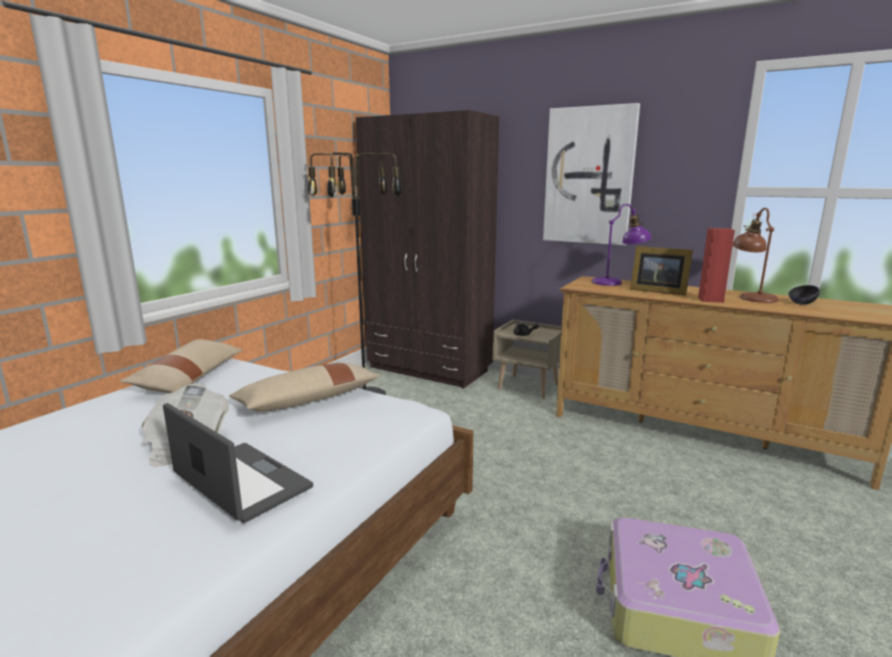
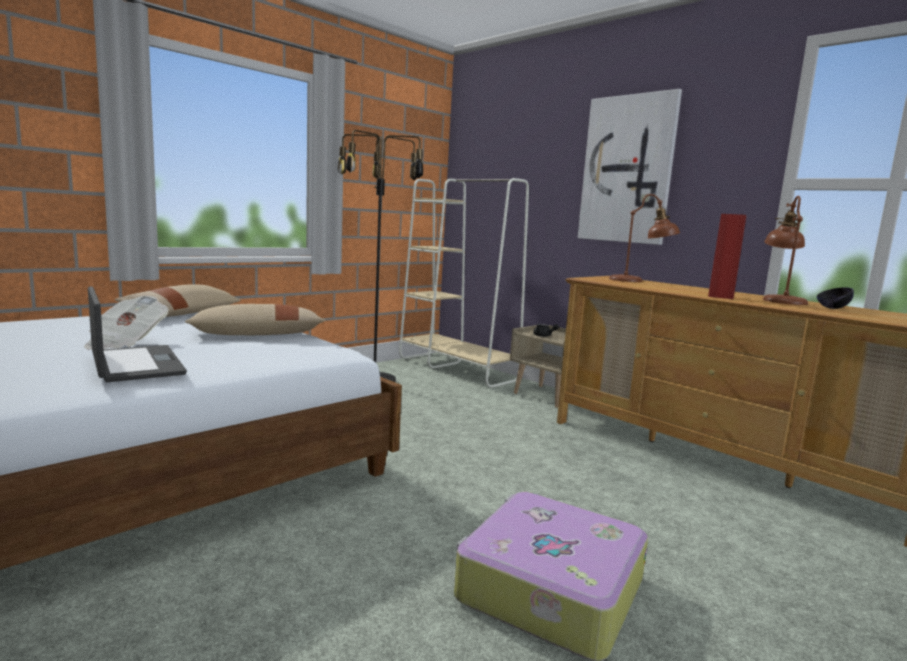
camera: 15 degrees right, 5 degrees down
brown wardrobe [356,110,499,389] -> beige clothes rack [399,178,529,388]
purple table lamp [592,204,652,286] -> brown table lamp [609,194,680,282]
picture frame [630,246,693,296] -> none

